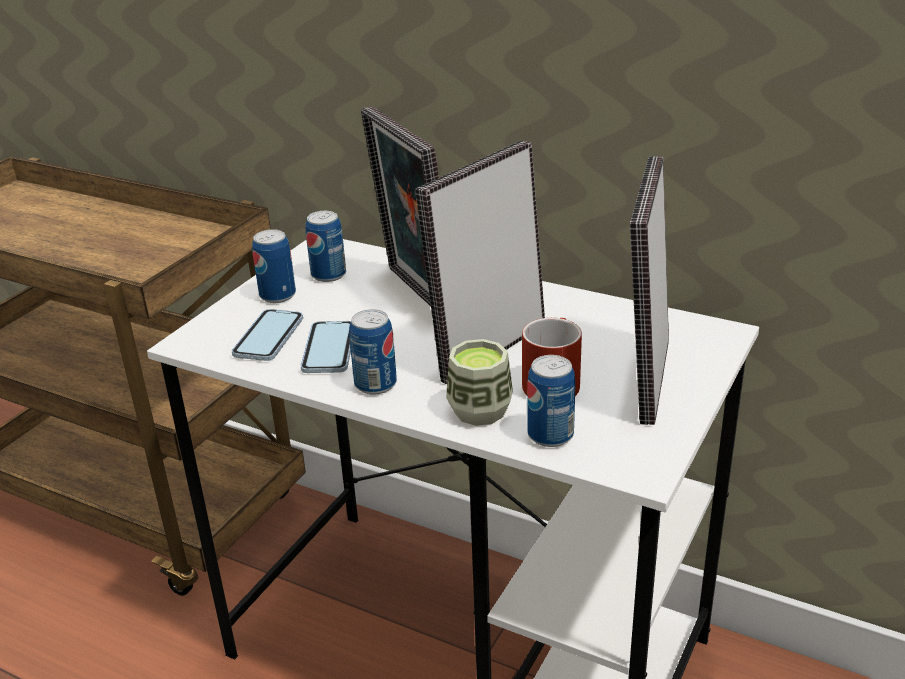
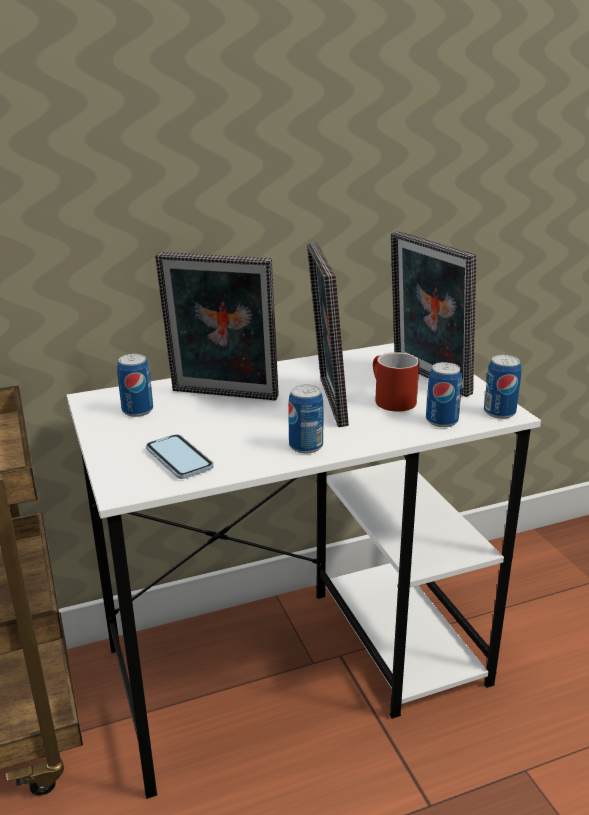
camera: 50 degrees left, 5 degrees down
can [252,229,296,303] -> can moved to [484,355,521,419]
phone [301,321,351,373] -> none
cup [446,339,513,426] -> none

